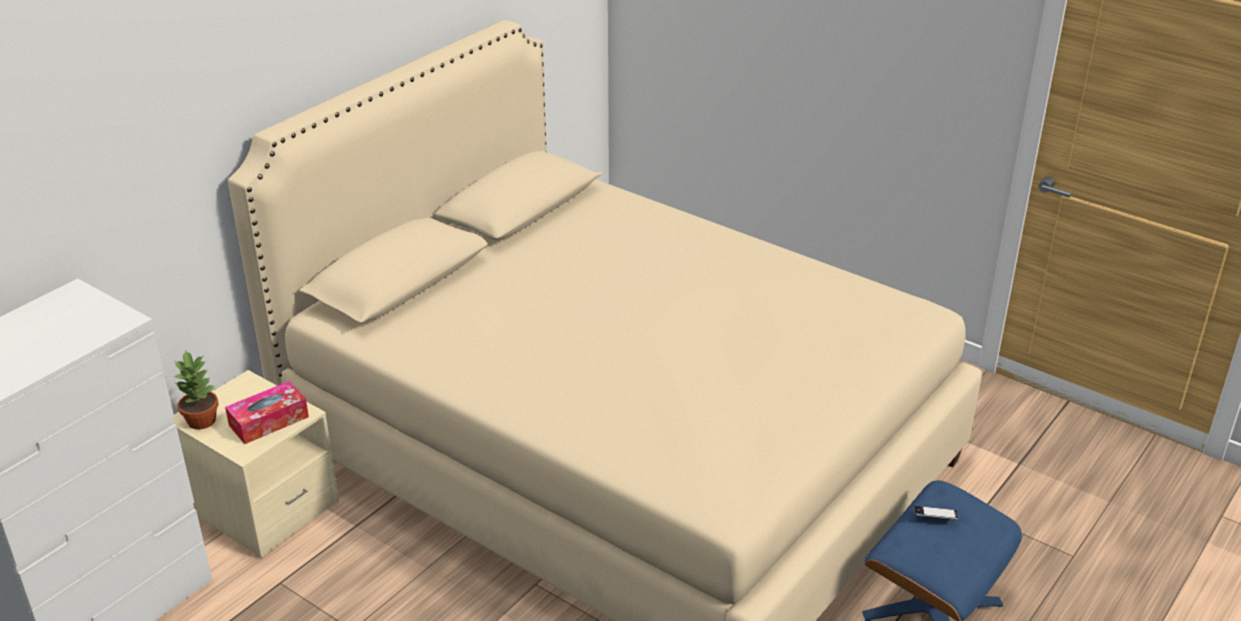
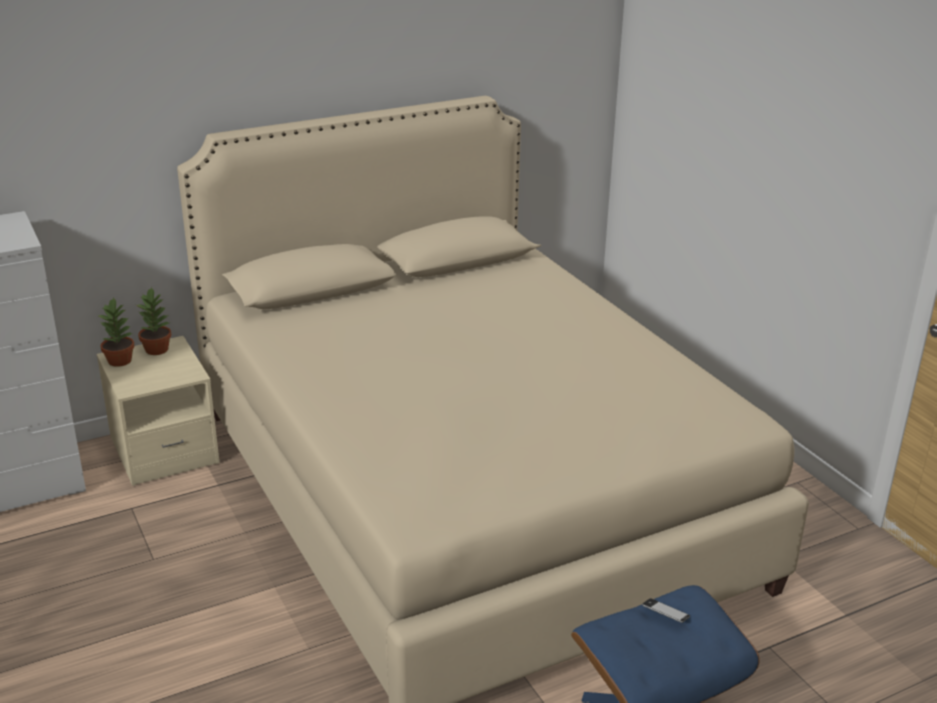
camera: 25 degrees right, 5 degrees down
tissue box [225,381,309,444] -> none
none -> potted plant [137,287,171,355]

